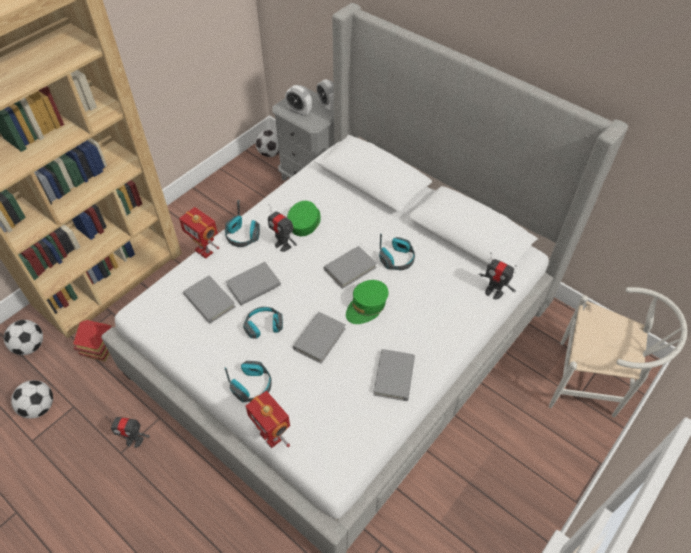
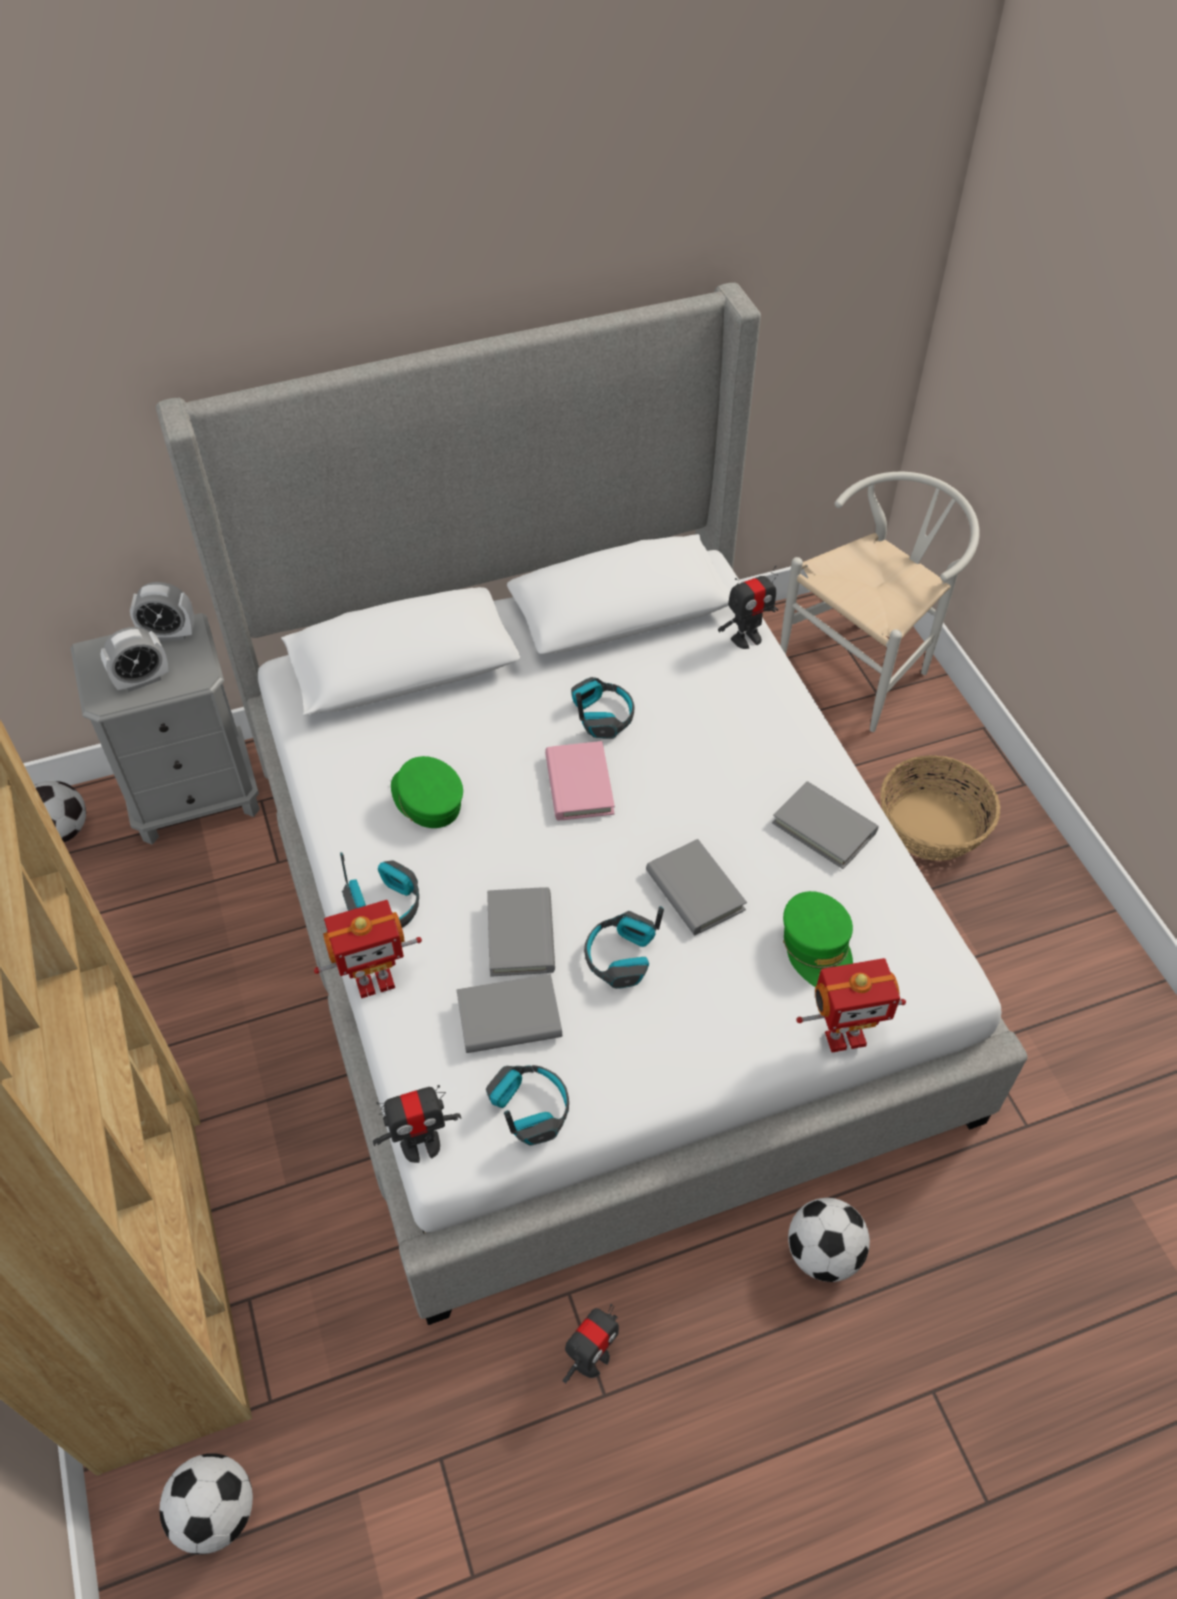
camera: 60 degrees left, 0 degrees up
football [11,380,53,419] -> football moved to [788,1198,870,1282]
toy house [73,320,112,361] -> none
headphones [225,361,272,403] -> headphones moved to [486,1065,569,1146]
toy robot [268,204,297,252] -> toy robot moved to [373,1085,461,1163]
grey book [324,246,377,289] -> pink book [545,741,615,821]
green cap [346,280,389,324] -> green cap moved to [783,891,853,987]
none -> basket [880,755,1000,861]

